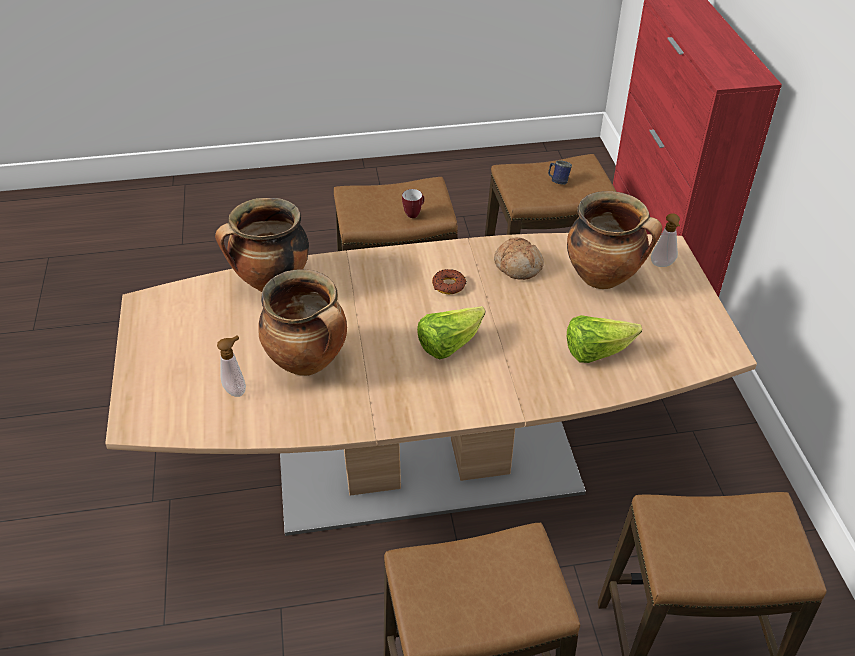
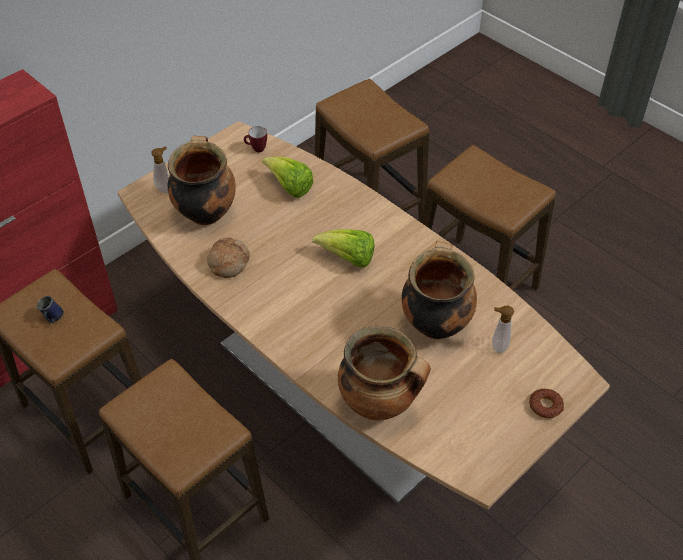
camera: 125 degrees left, 5 degrees up
mug [402,189,425,218] -> mug moved to [244,126,267,153]
donut [432,269,466,294] -> donut moved to [529,389,564,418]

